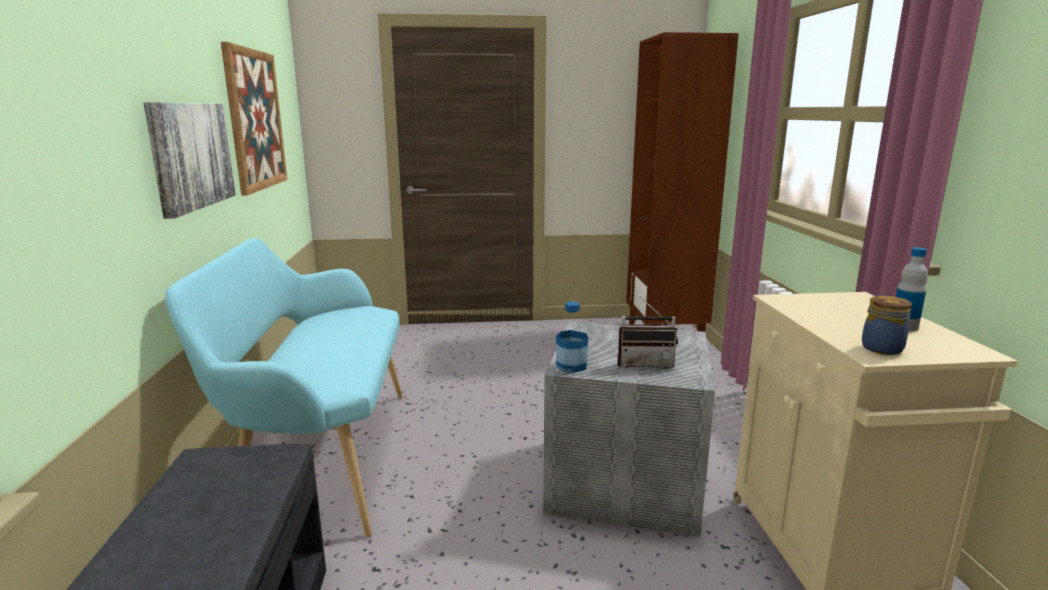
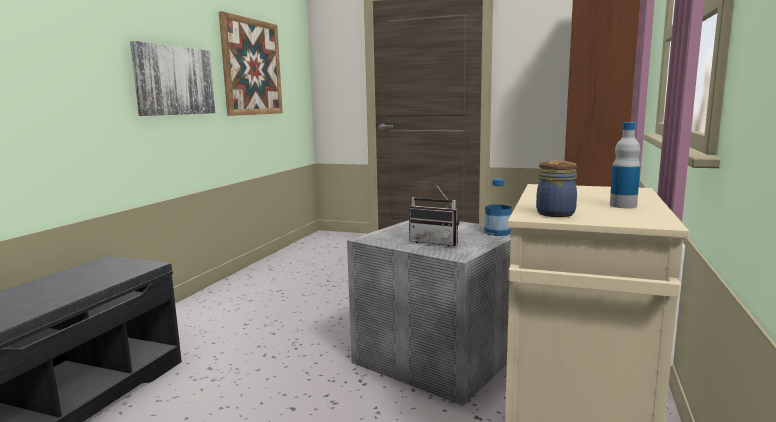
camera: 25 degrees right, 5 degrees down
turquoise bench [165,238,403,537] -> none
bottle [556,301,588,372] -> bottle moved to [484,179,512,236]

